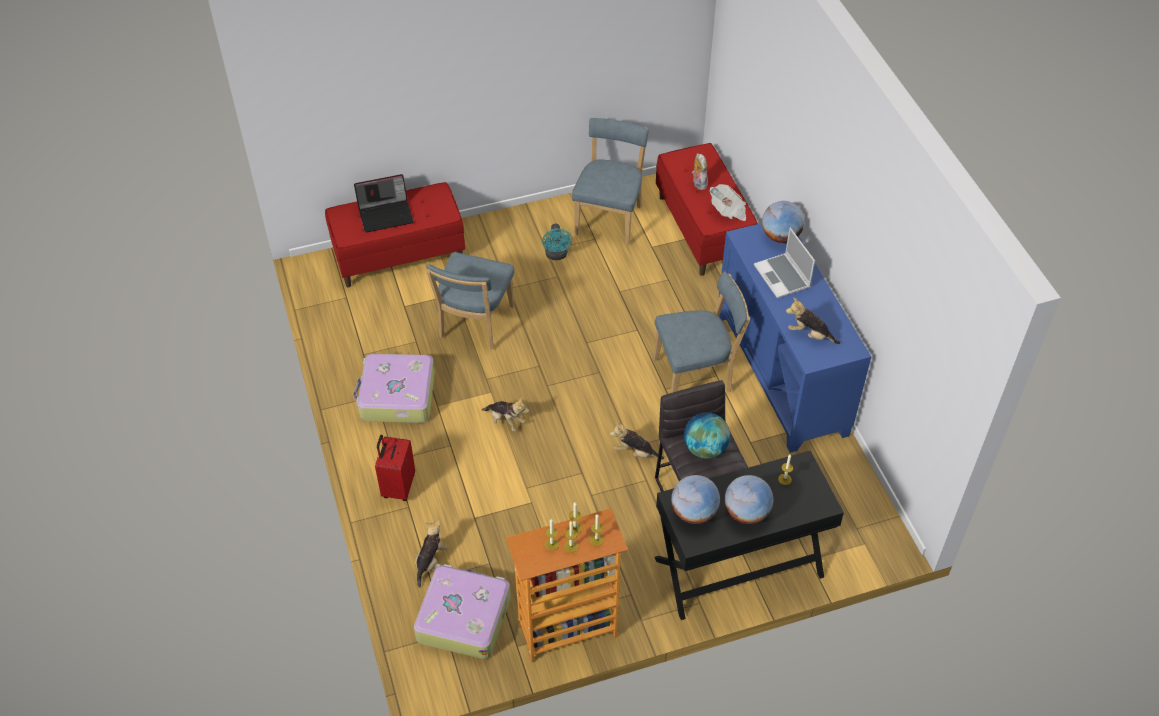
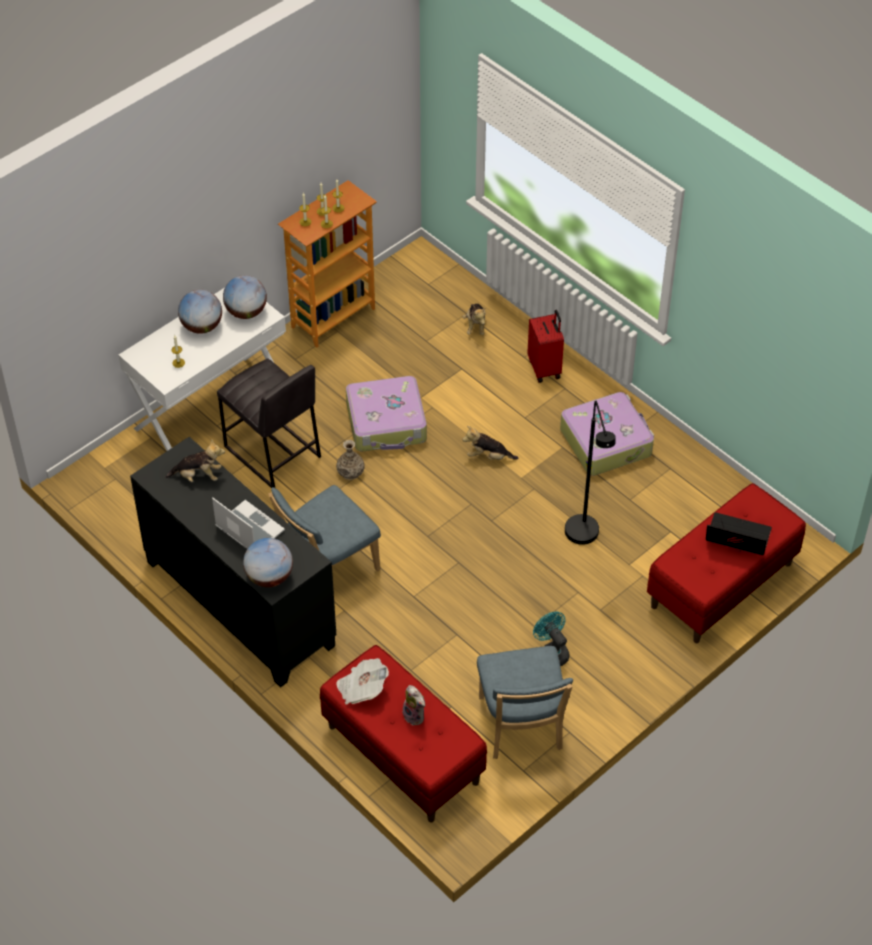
camera: 155 degrees right, 0 degrees up
laptop [354,174,414,232] -> laptop turned 60 degrees clockwise [706,512,772,555]
suitcase [414,564,511,659] -> suitcase moved to [346,376,427,451]
blue chair [426,252,514,349] -> black floor lamp [565,400,616,545]
plush toy [610,421,664,460] -> vase [336,440,365,480]
black desk [655,450,844,620] -> white desk [118,288,286,451]
globe [684,412,730,459] -> none
blue cabinet [718,223,871,453] -> black cabinet [130,437,336,688]

